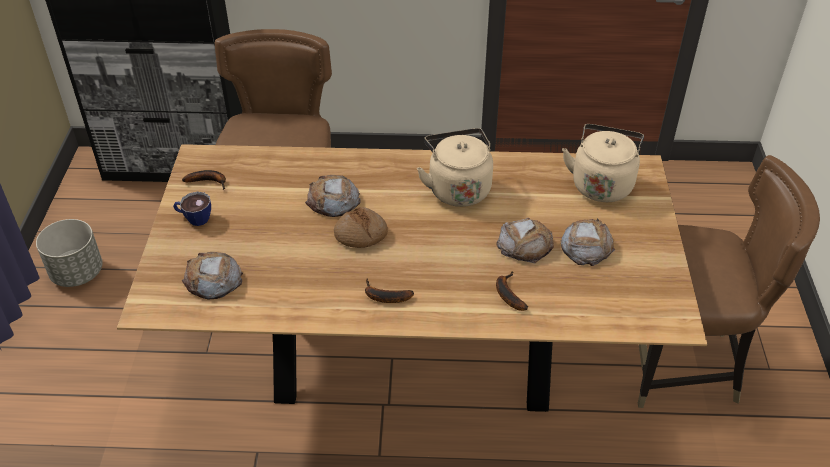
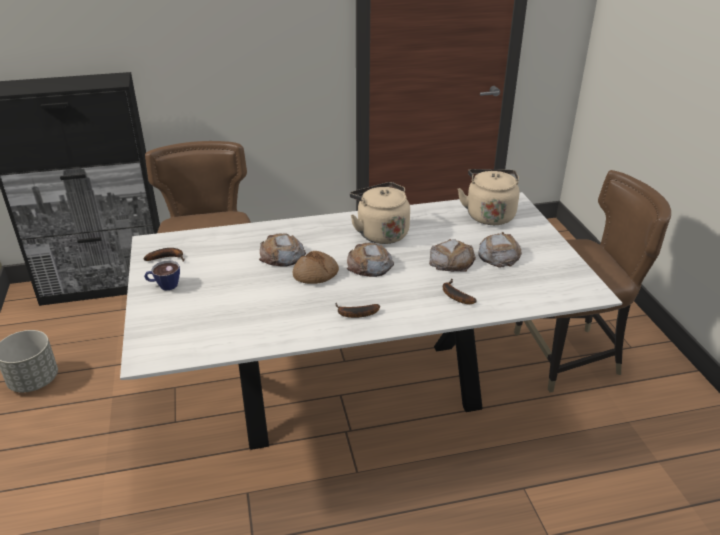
camera: 15 degrees left, 10 degrees down
brown dining table [117,144,707,412] -> white dining table [120,192,622,450]
bread [182,252,243,299] -> bread moved to [347,243,394,277]

